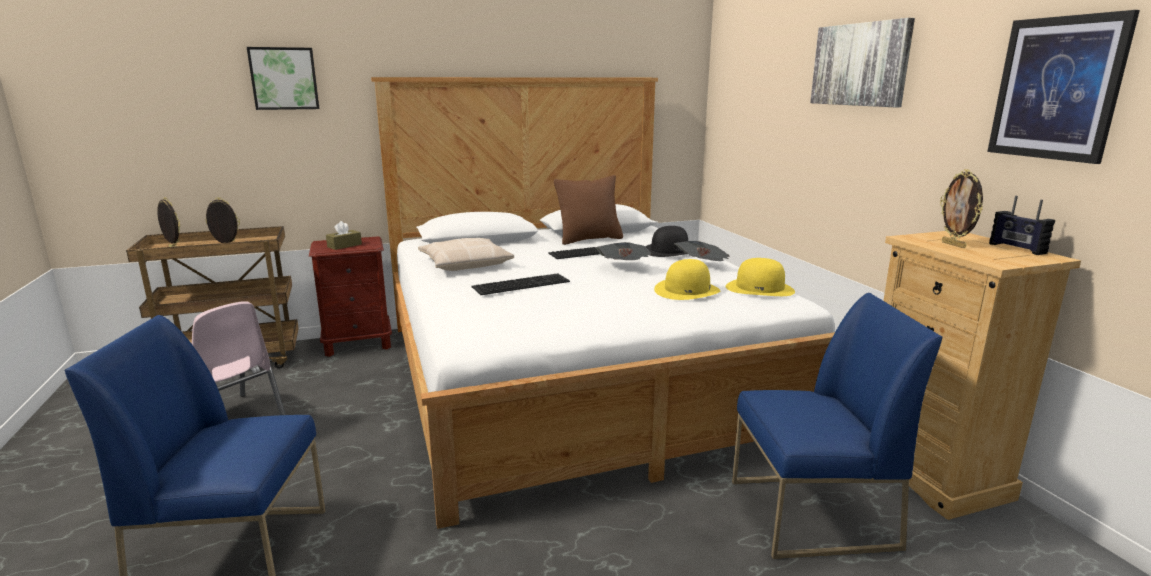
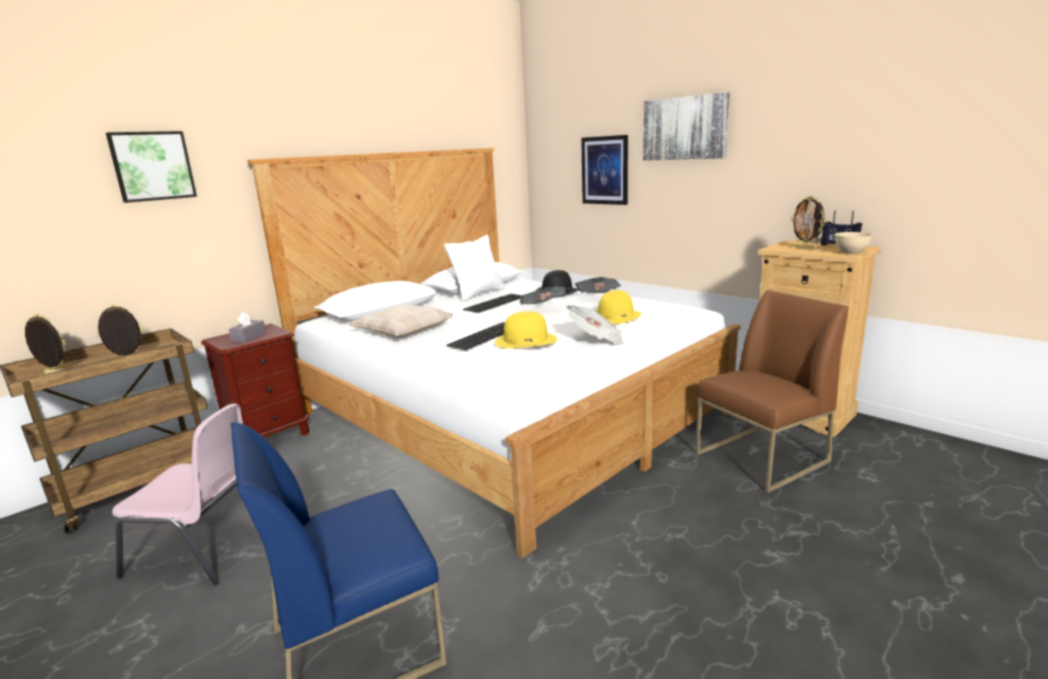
camera: 25 degrees left, 0 degrees up
brown tissue box [326,221,362,250] -> grey tissue box [229,312,266,343]
brown pillow [554,175,623,245] -> white pillow [444,235,505,301]
yellow hat [726,258,795,296] -> yellow hat moved to [495,311,557,349]
blue chair [732,293,942,559] -> brown chair [696,290,848,493]
picture [987,10,1140,164] -> picture moved to [581,135,628,205]
none -> newspaper [566,305,624,345]
none -> beige bowl [835,232,873,254]

